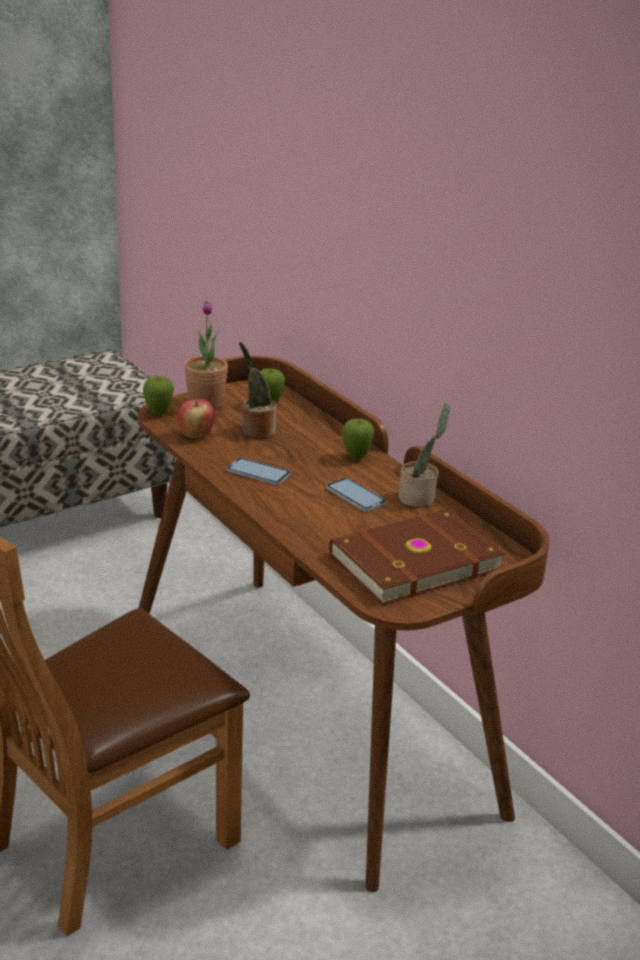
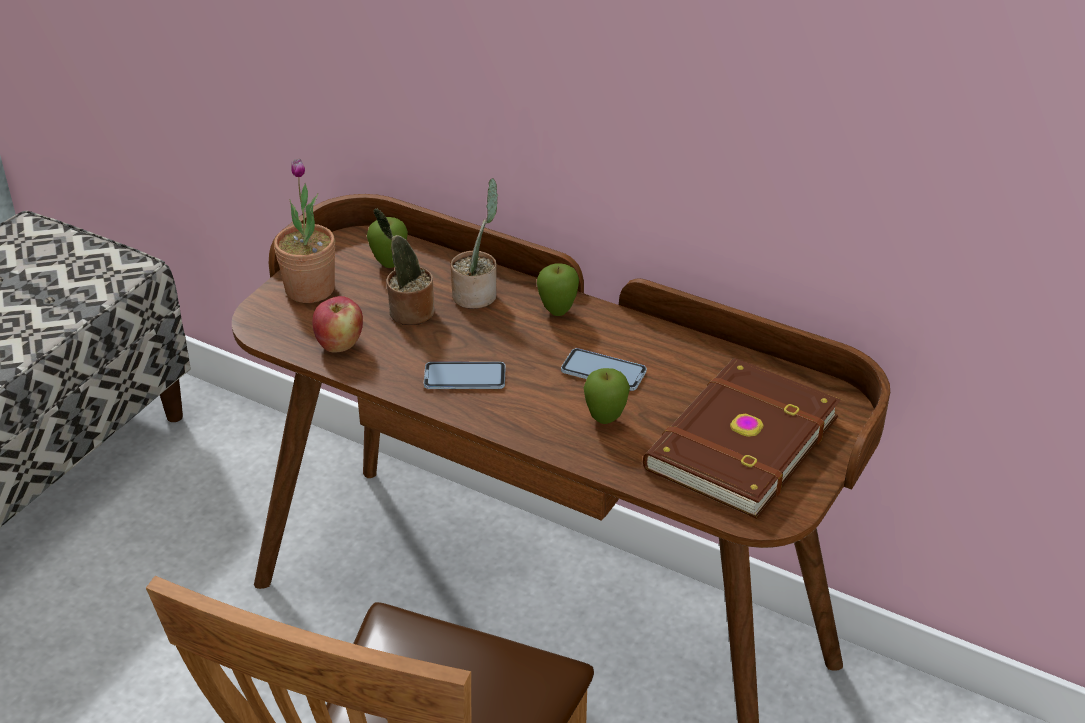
camera: 25 degrees left, 10 degrees up
apple [143,376,174,415] -> apple moved to [584,368,630,424]
potted plant [399,403,450,507] -> potted plant moved to [450,178,498,309]

